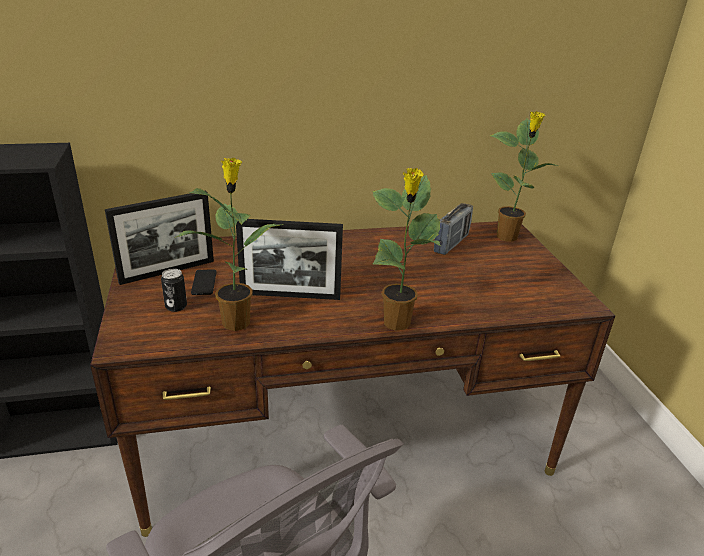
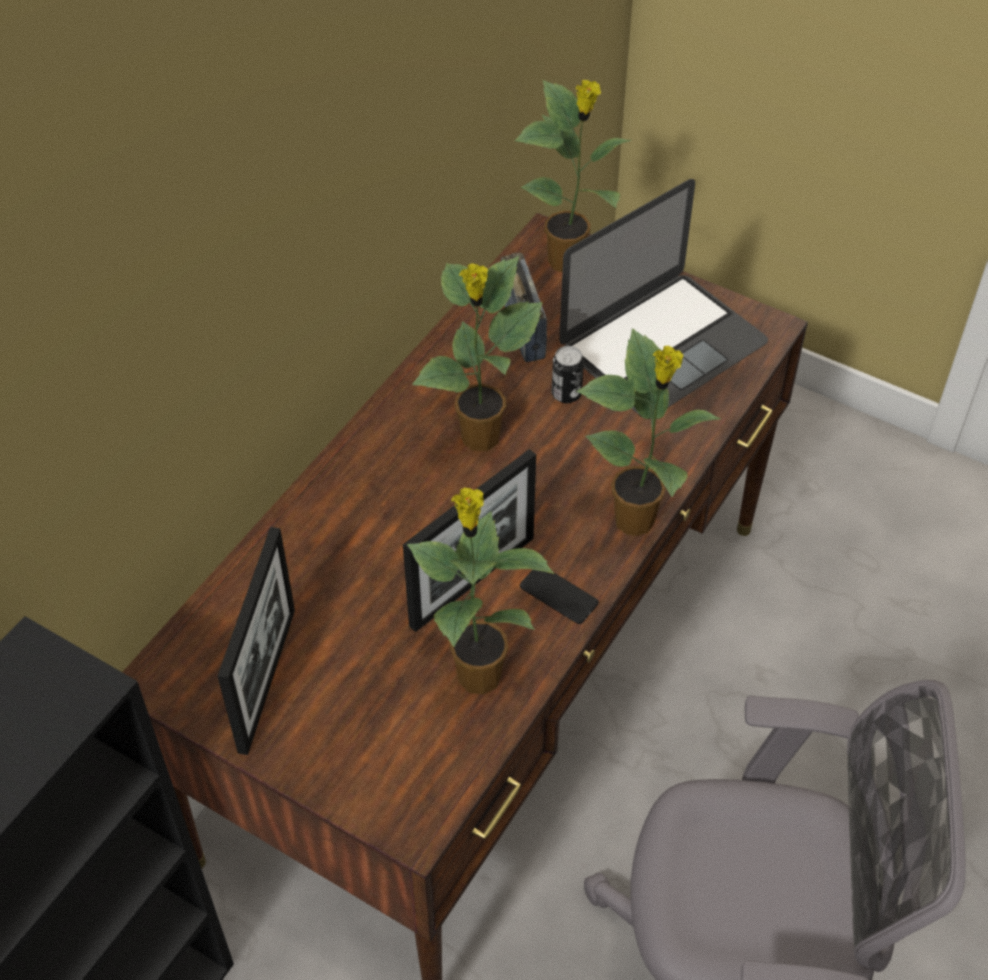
camera: 45 degrees left, 20 degrees up
can [161,269,187,312] -> can moved to [552,346,584,403]
phone [191,270,217,295] -> phone moved to [520,570,599,624]
none -> potted plant [412,256,542,451]
none -> laptop [559,179,768,419]

